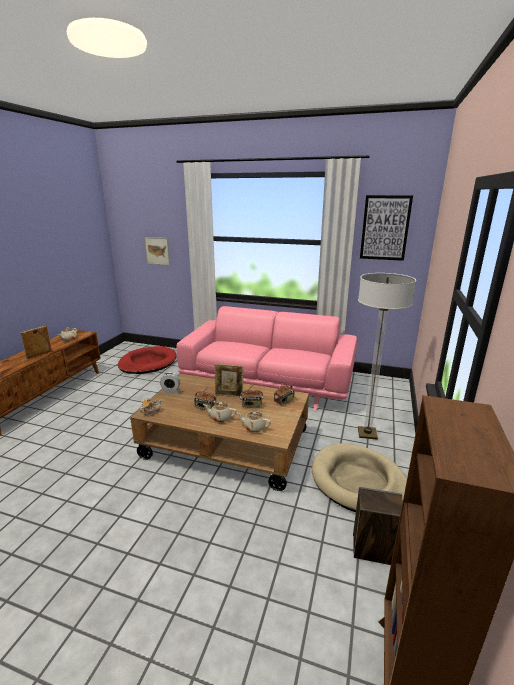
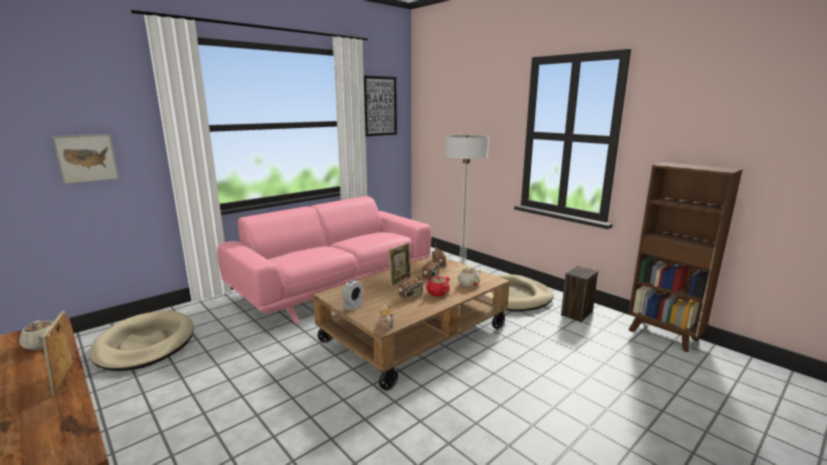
camera: 60 degrees left, 5 degrees down
red dog bed [118,346,176,374] -> beige dog bed [90,310,194,371]
beige teapot [203,402,237,422] -> red teapot [426,276,450,296]

